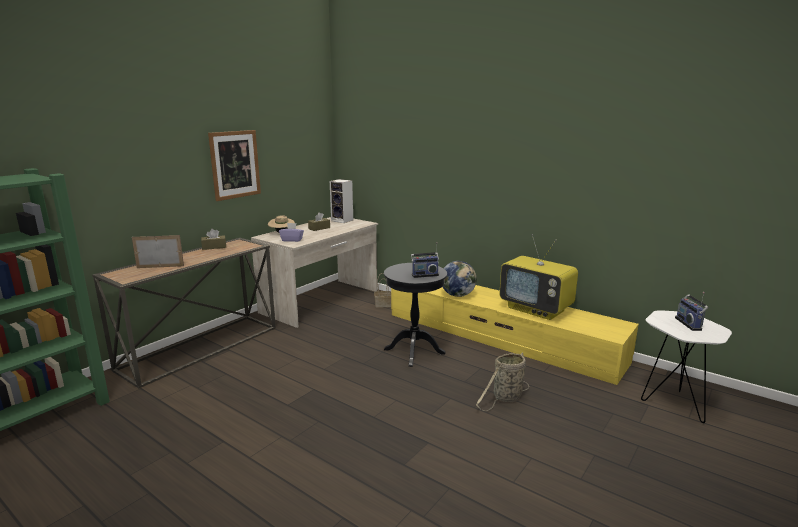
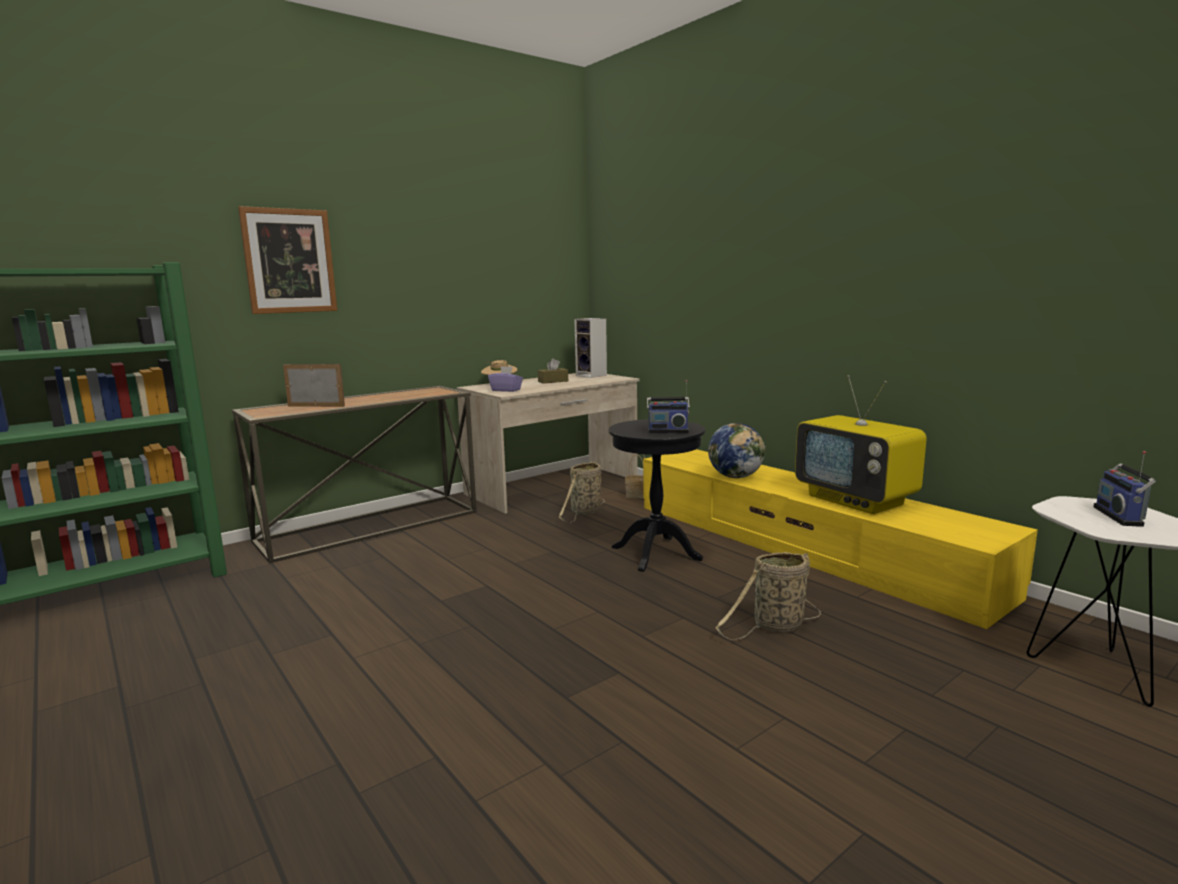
camera: 15 degrees right, 5 degrees down
brown tissue box [201,229,226,250] -> none
picture [208,130,261,201] -> picture moved to [238,206,337,314]
none -> basket [559,462,605,523]

